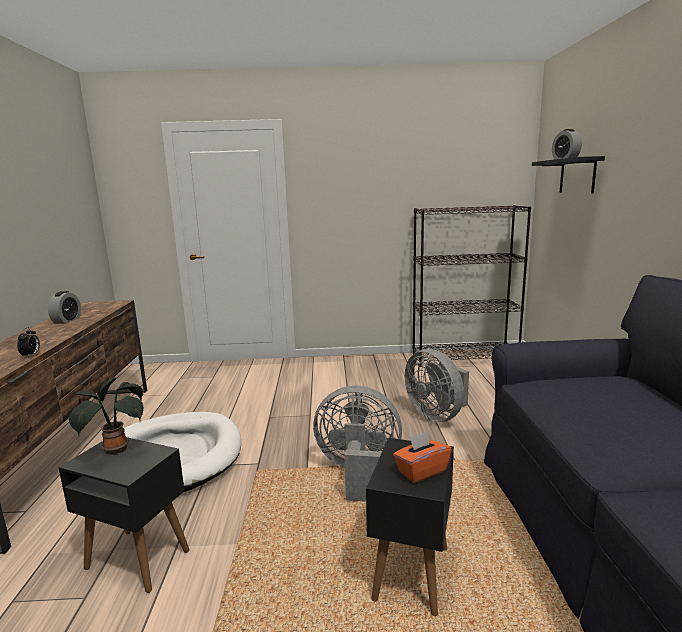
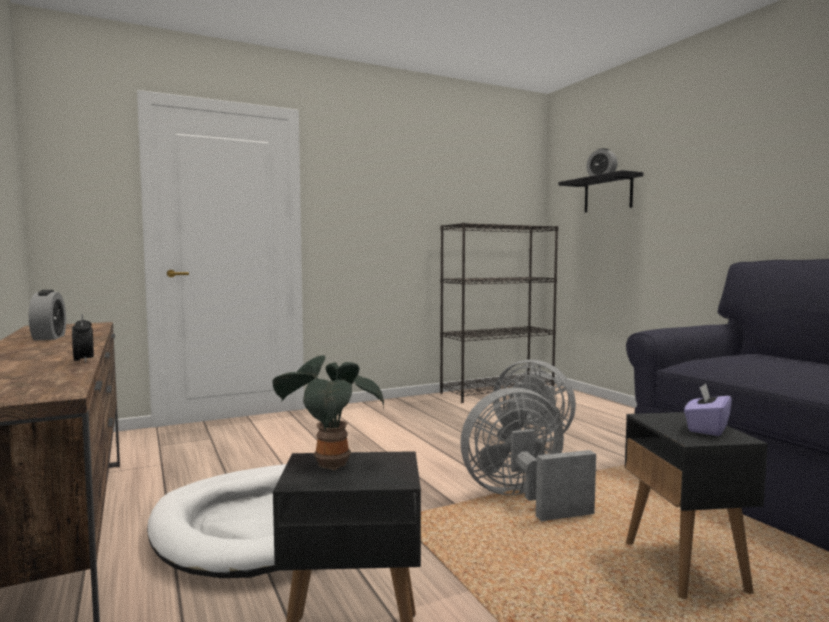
camera: 25 degrees left, 10 degrees down
orange tissue box [393,431,452,483] -> purple tissue box [684,383,732,436]

